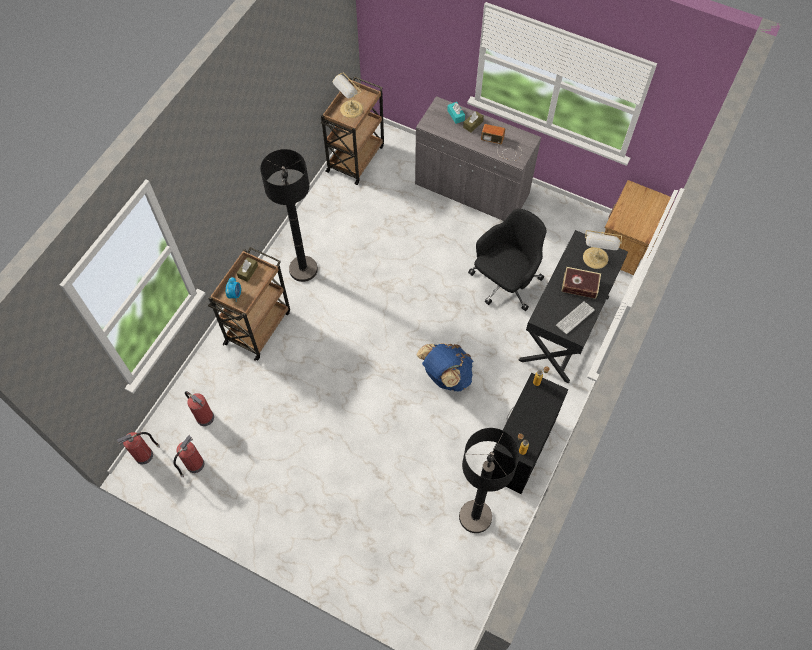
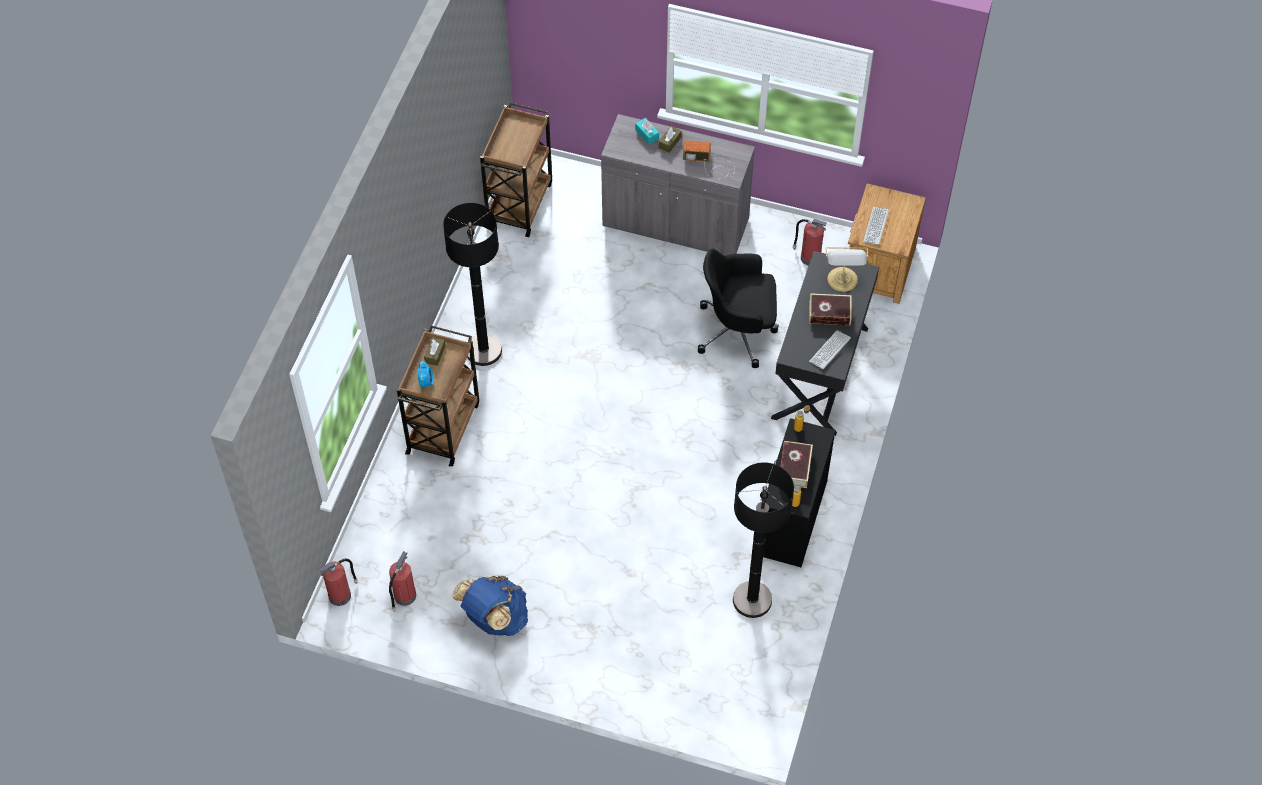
camera: 10 degrees left, 5 degrees down
fire extinguisher [185,391,214,426] -> fire extinguisher moved to [792,219,828,266]
table lamp [333,72,363,118] -> none
blue backpack [417,343,473,391] -> blue backpack moved to [452,576,528,636]
black office chair [468,209,547,311] -> black office chair turned 120 degrees counterclockwise [698,249,779,368]
none -> book [780,441,813,488]
none -> keyboard [863,207,889,245]

